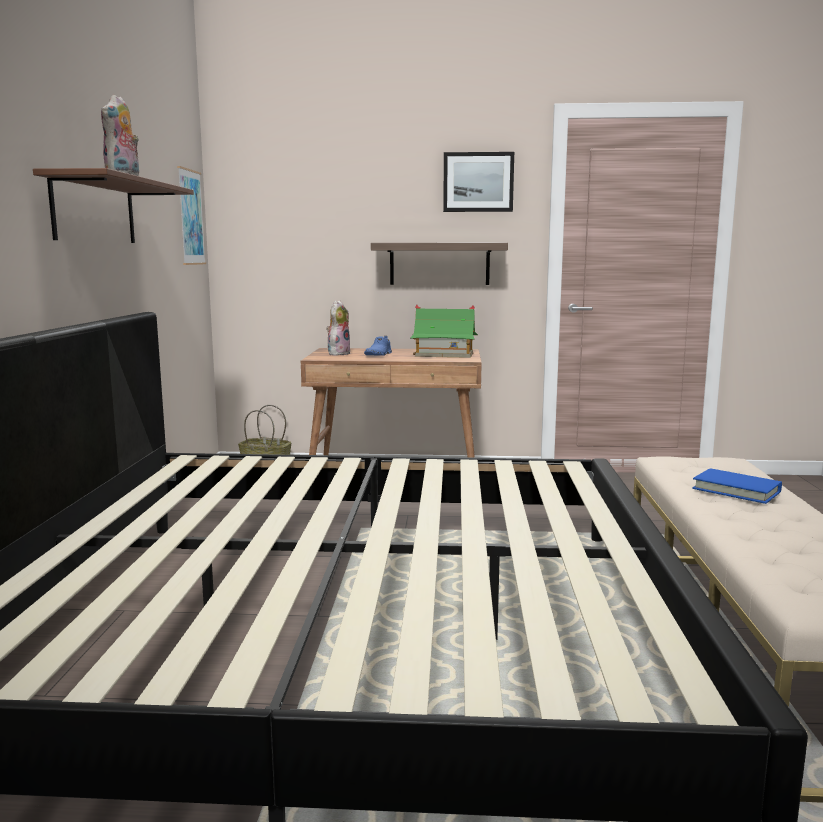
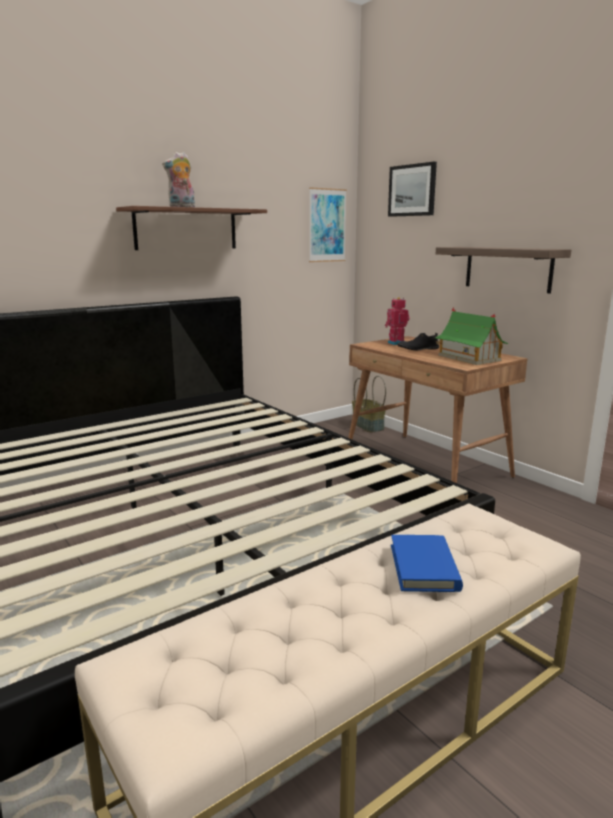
camera: 50 degrees right, 5 degrees up
plush toy [326,300,351,356] -> toy robot [385,297,410,345]
blue shoe [364,336,392,356] -> black shoe [397,333,439,350]
picture [443,152,514,212] -> picture moved to [388,162,437,217]

